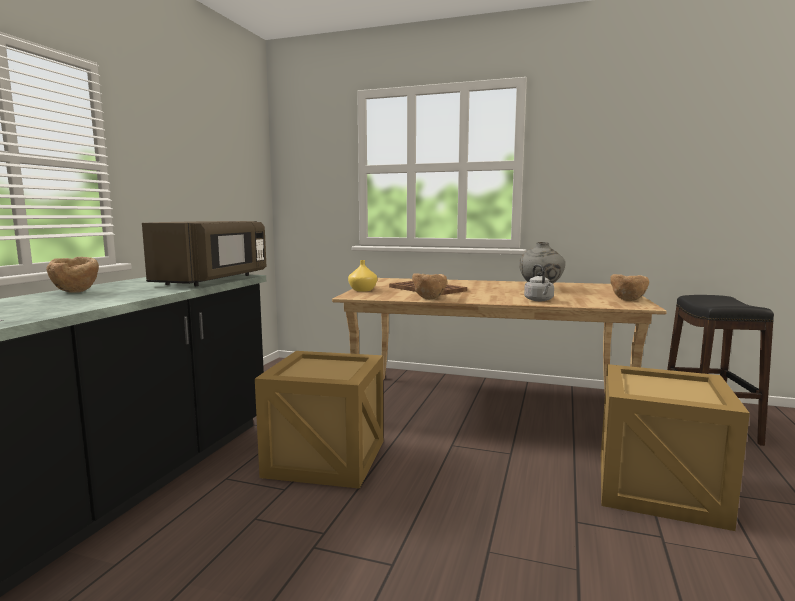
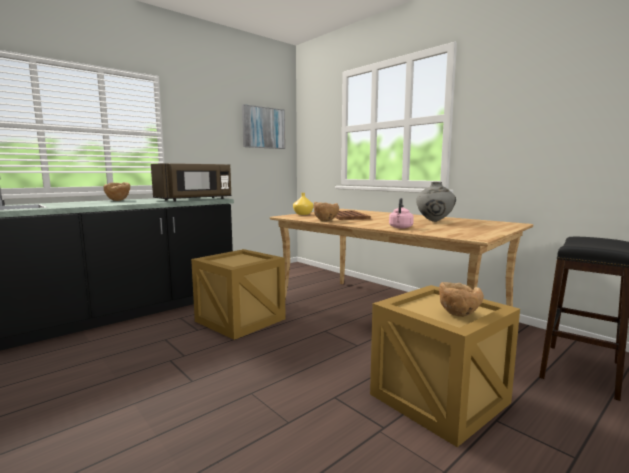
camera: 30 degrees right, 0 degrees up
grey kettle [524,264,554,301] -> pink kettle [389,198,414,229]
brown bowl [611,274,649,301] -> brown bowl moved to [439,282,484,317]
none -> picture [242,104,285,149]

